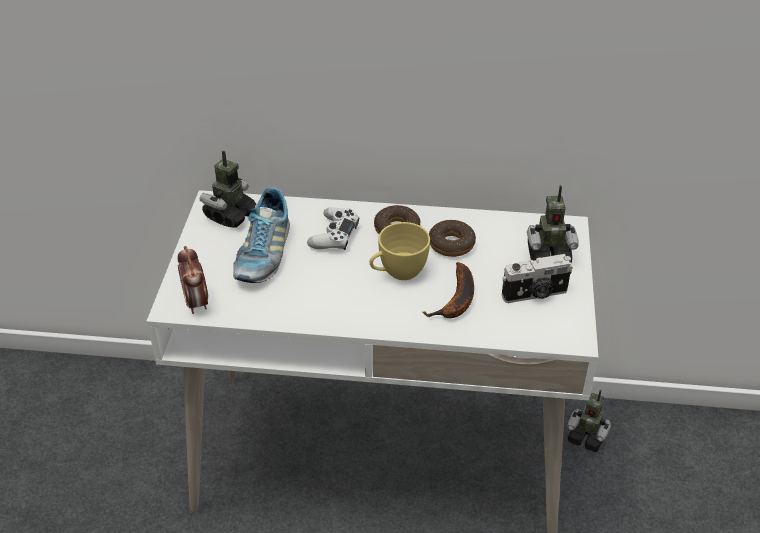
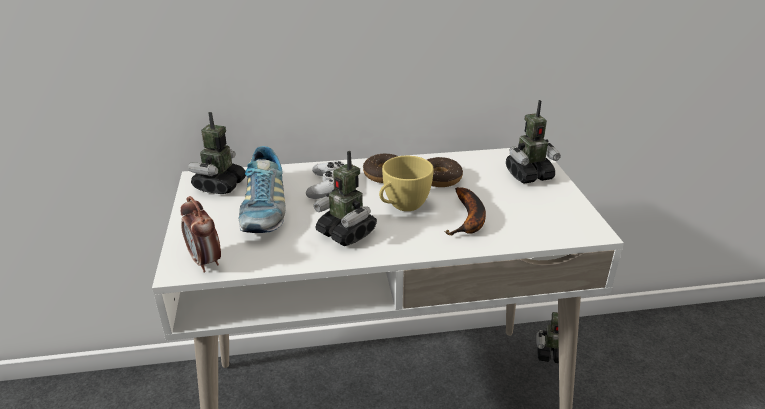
camera: 15 degrees left, 10 degrees down
camera [502,254,573,303] -> none
none -> toy robot [314,150,377,246]

